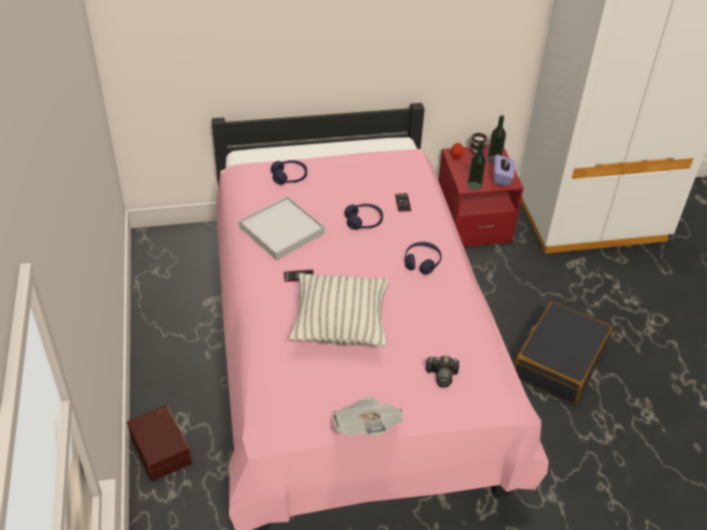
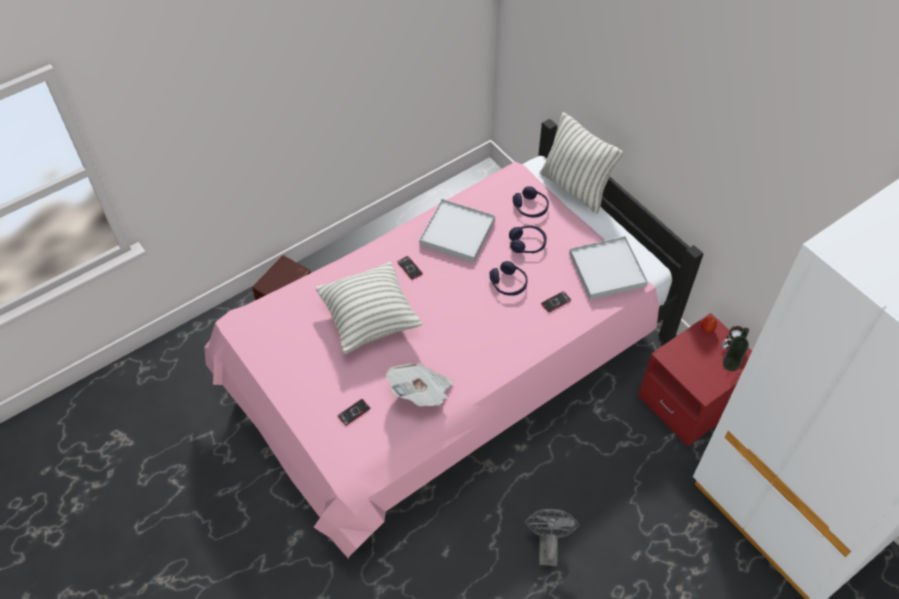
camera: 65 degrees right, 10 degrees up
newspaper [332,396,403,436] -> newspaper moved to [386,363,453,407]
purple headphones [405,242,442,275] -> purple headphones moved to [509,225,547,253]
camera [425,355,459,388] -> phone [338,399,370,426]
bottle [467,141,486,191] -> none
purple tissue box [493,154,515,186] -> none
black suitcase [514,301,613,404] -> grey fan [525,509,579,566]
none -> pillow [540,112,623,214]
none -> white tray [569,236,648,300]

